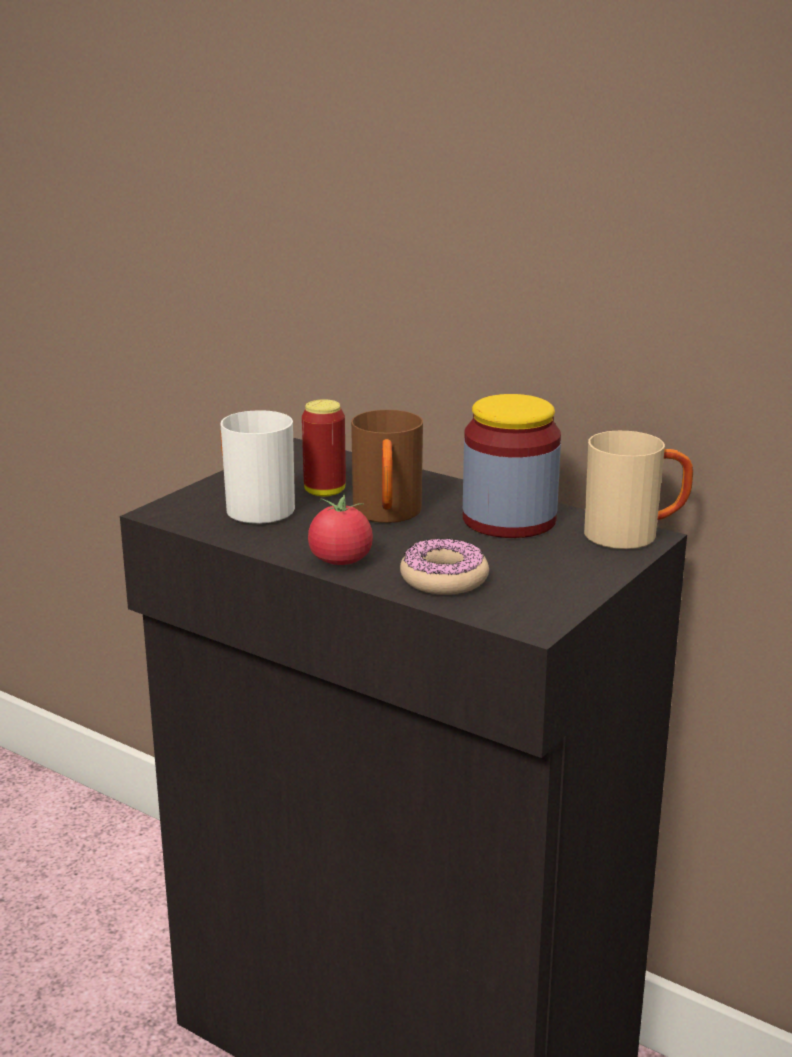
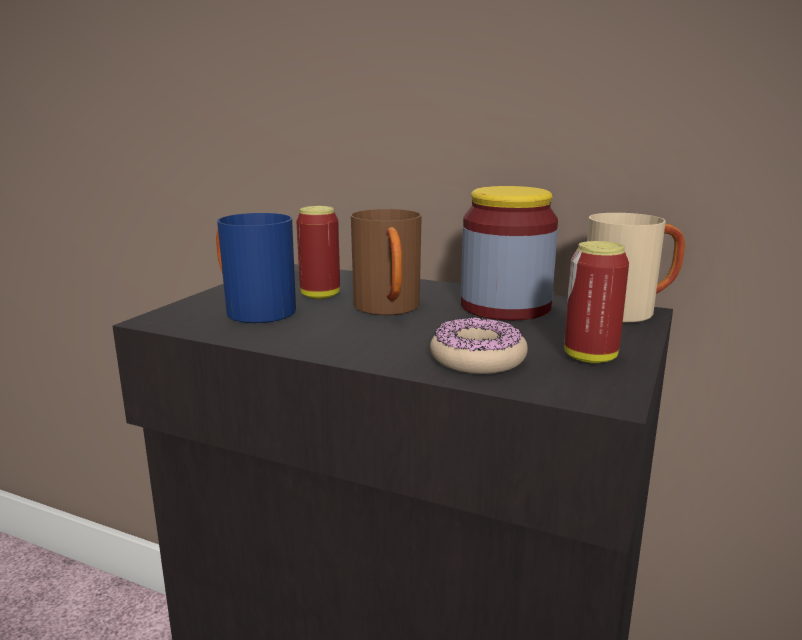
camera: 10 degrees left, 5 degrees down
white mug [221,410,295,524] -> blue mug [216,213,296,323]
tomato [308,492,373,565] -> none
none -> can [564,241,629,363]

